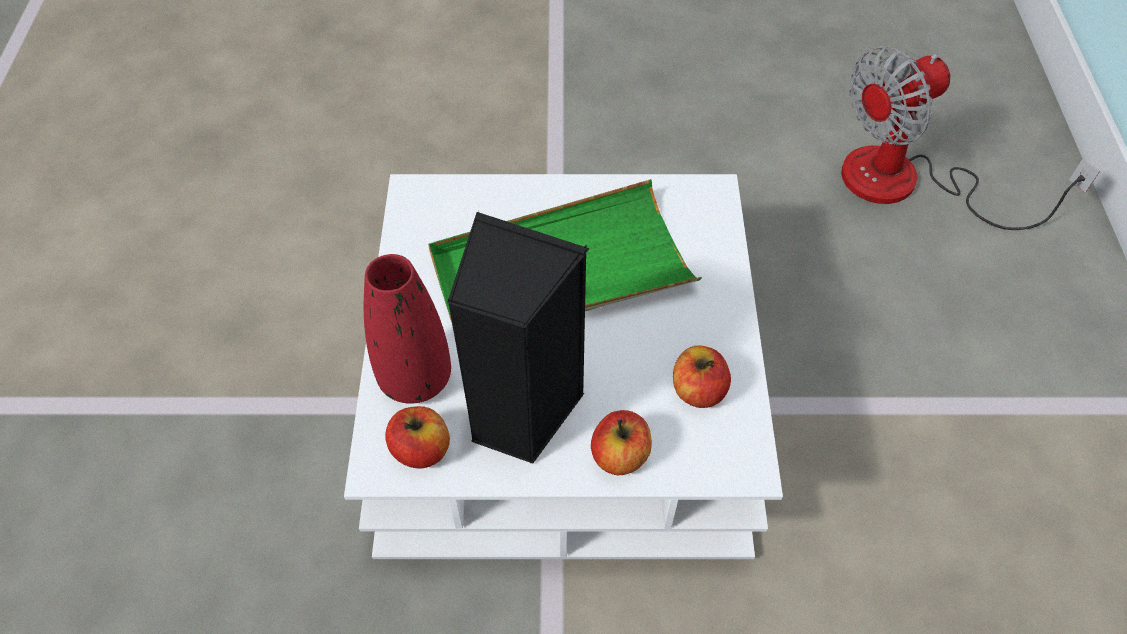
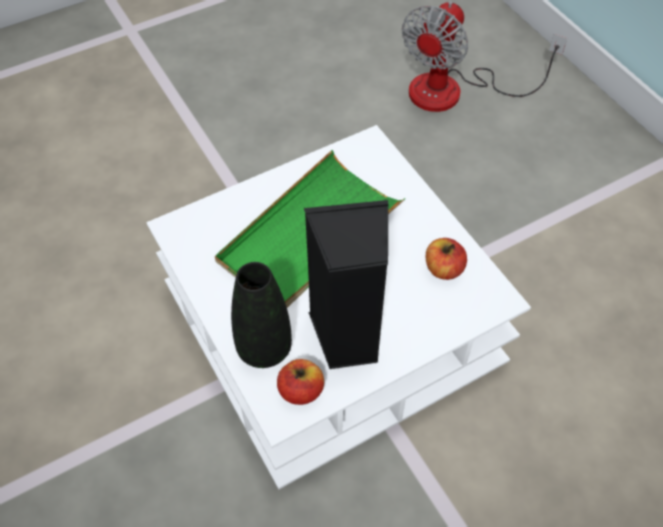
camera: 30 degrees left, 0 degrees up
red vase [364,254,451,404] -> black vase [231,262,292,368]
apple [591,410,652,475] -> none

